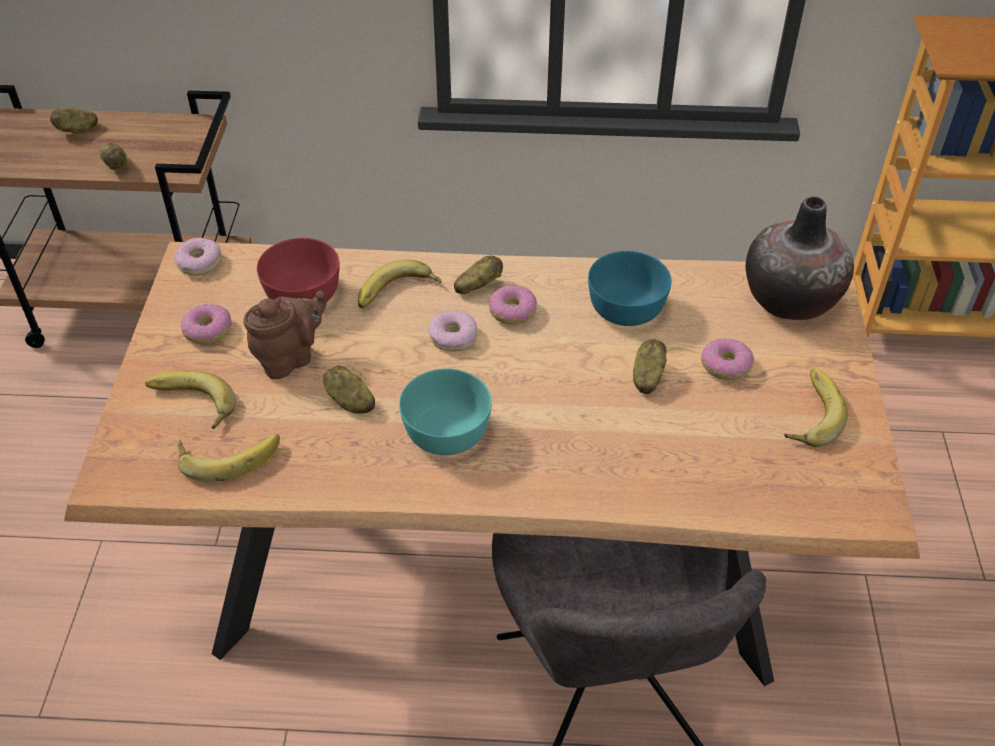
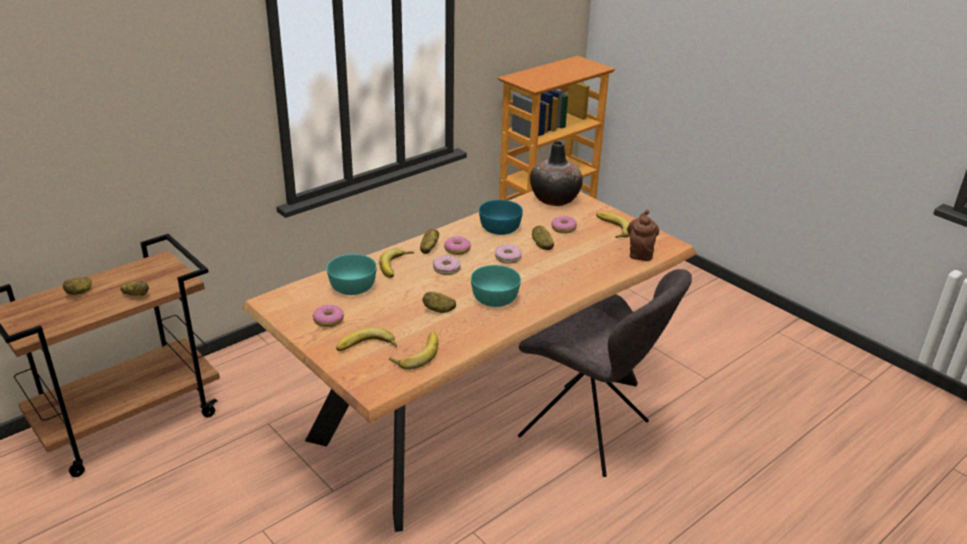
camera: 45 degrees left, 15 degrees down
donut [174,238,221,276] -> donut moved to [495,245,522,264]
brown teapot [243,291,327,379] -> brown teapot moved to [627,210,659,261]
red bowl [257,238,340,302] -> turquoise bowl [327,254,377,295]

